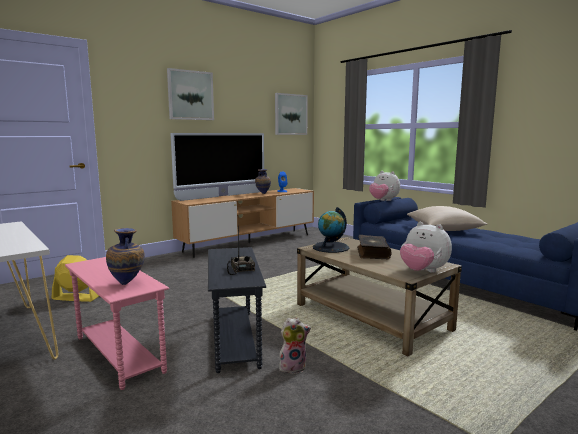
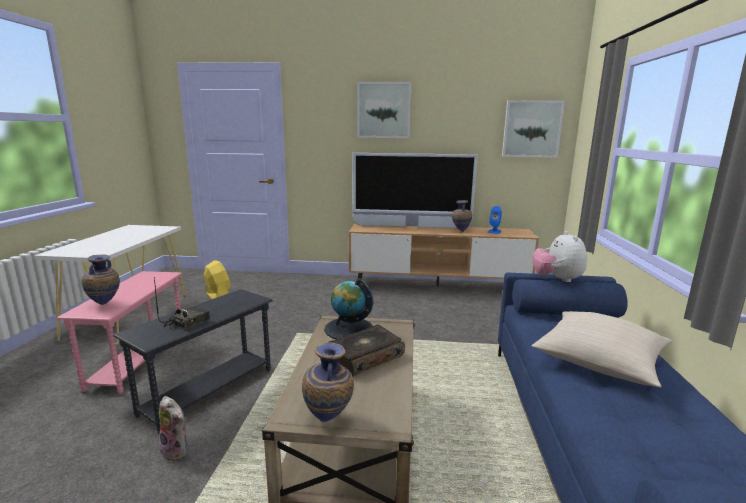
camera: 45 degrees right, 5 degrees up
plush toy [400,222,452,273] -> vase [302,342,354,422]

